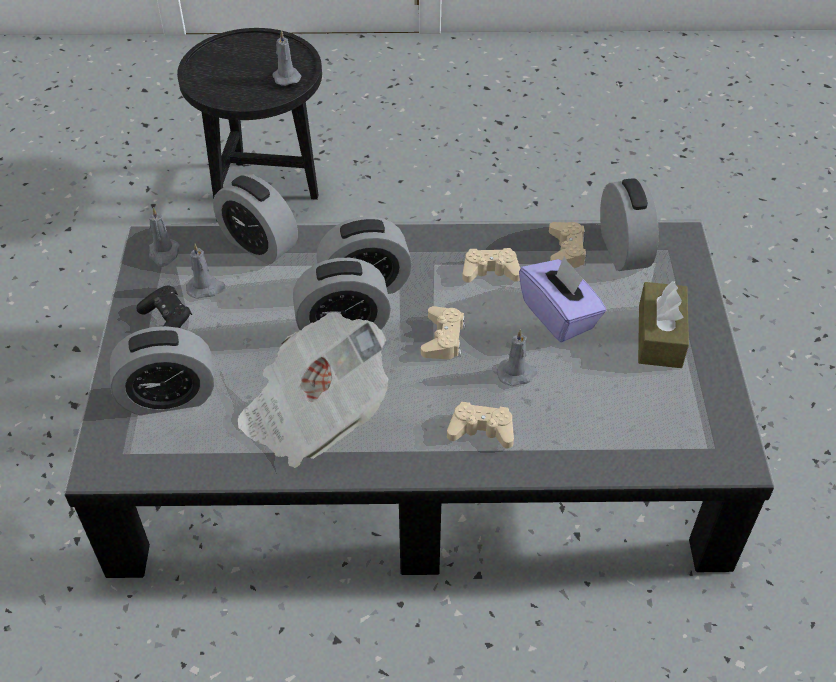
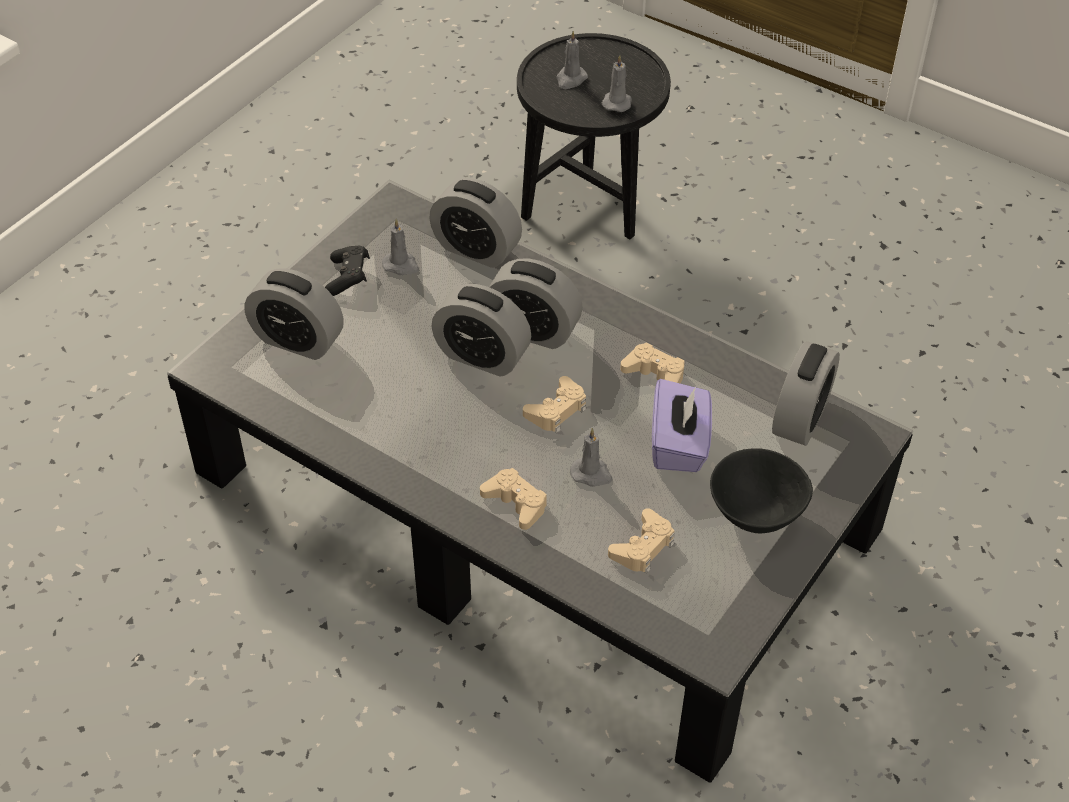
camera: 35 degrees right, 0 degrees up
grey candle [149,207,180,267] -> grey candle moved to [556,31,588,89]
alarm clock [213,174,298,265] -> alarm clock turned 45 degrees counterclockwise [429,178,522,268]
newspaper [238,312,389,468] -> none
beige game controller [549,222,586,268] -> beige game controller moved to [608,508,674,574]
brown tissue box [638,281,689,368] -> black bowl [710,448,813,533]

